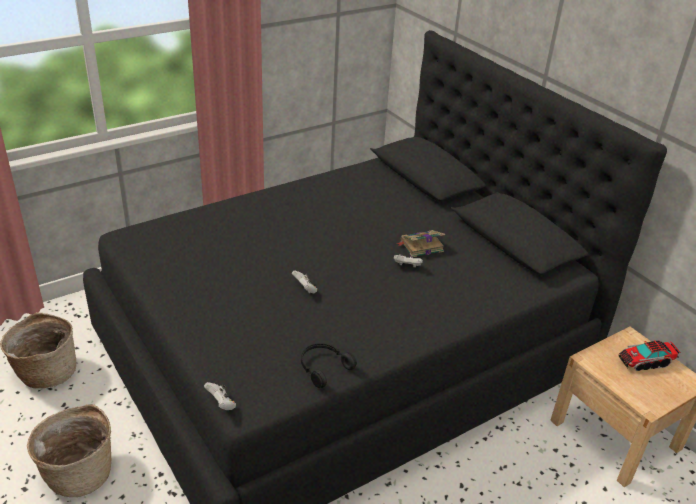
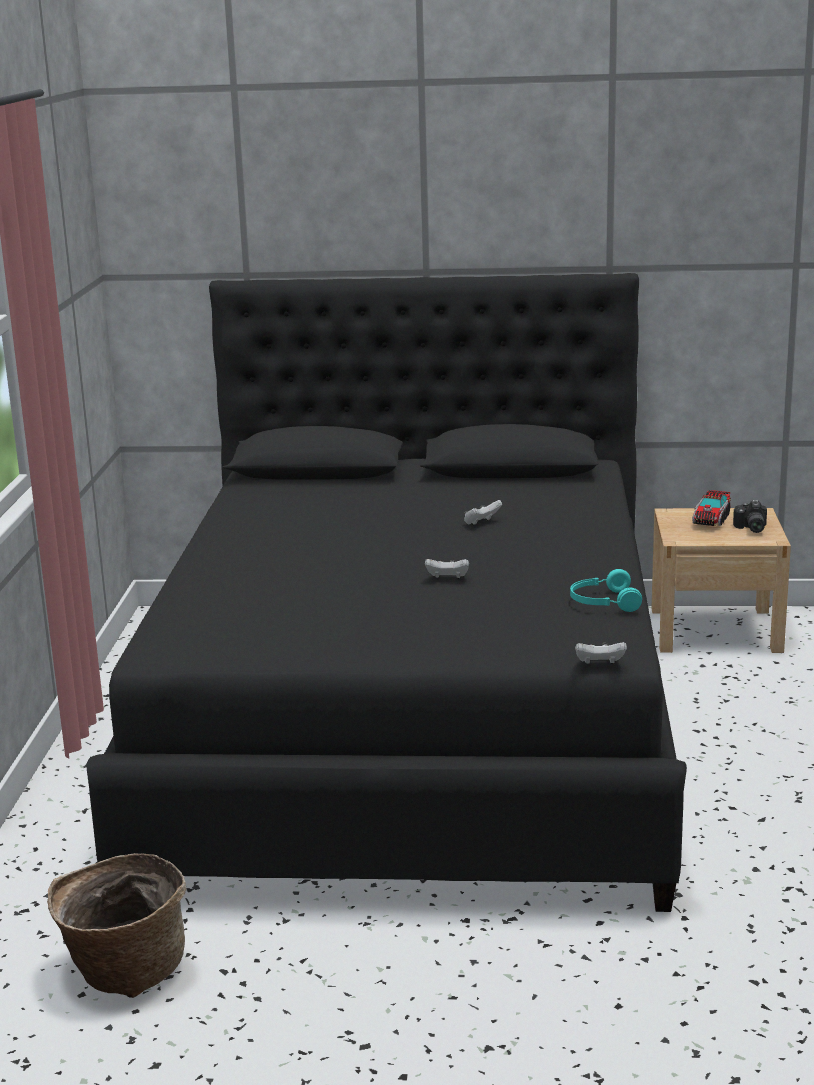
camera: 50 degrees left, 15 degrees down
basket [27,404,111,497] -> none
black headphones [301,343,357,388] -> turquoise headphones [570,569,642,612]
book [396,230,445,257] -> none
none -> camera [733,500,767,533]

